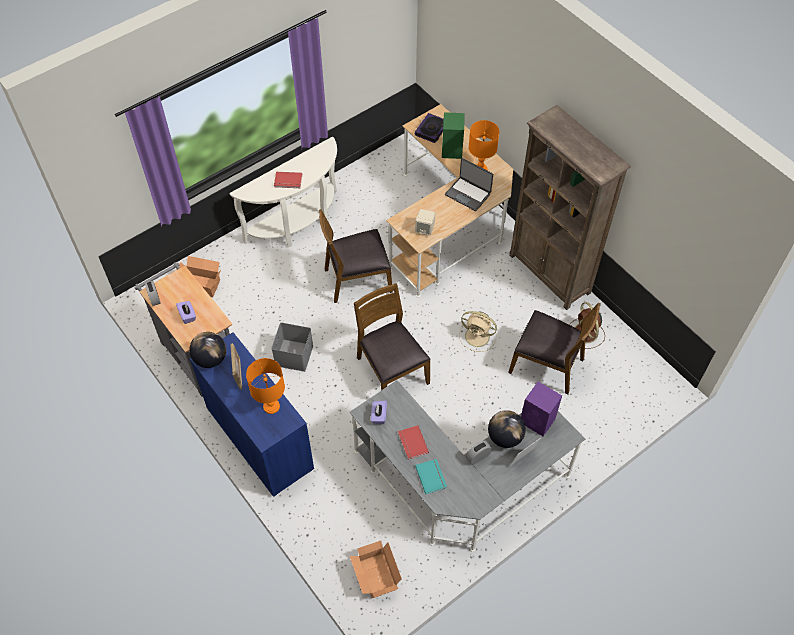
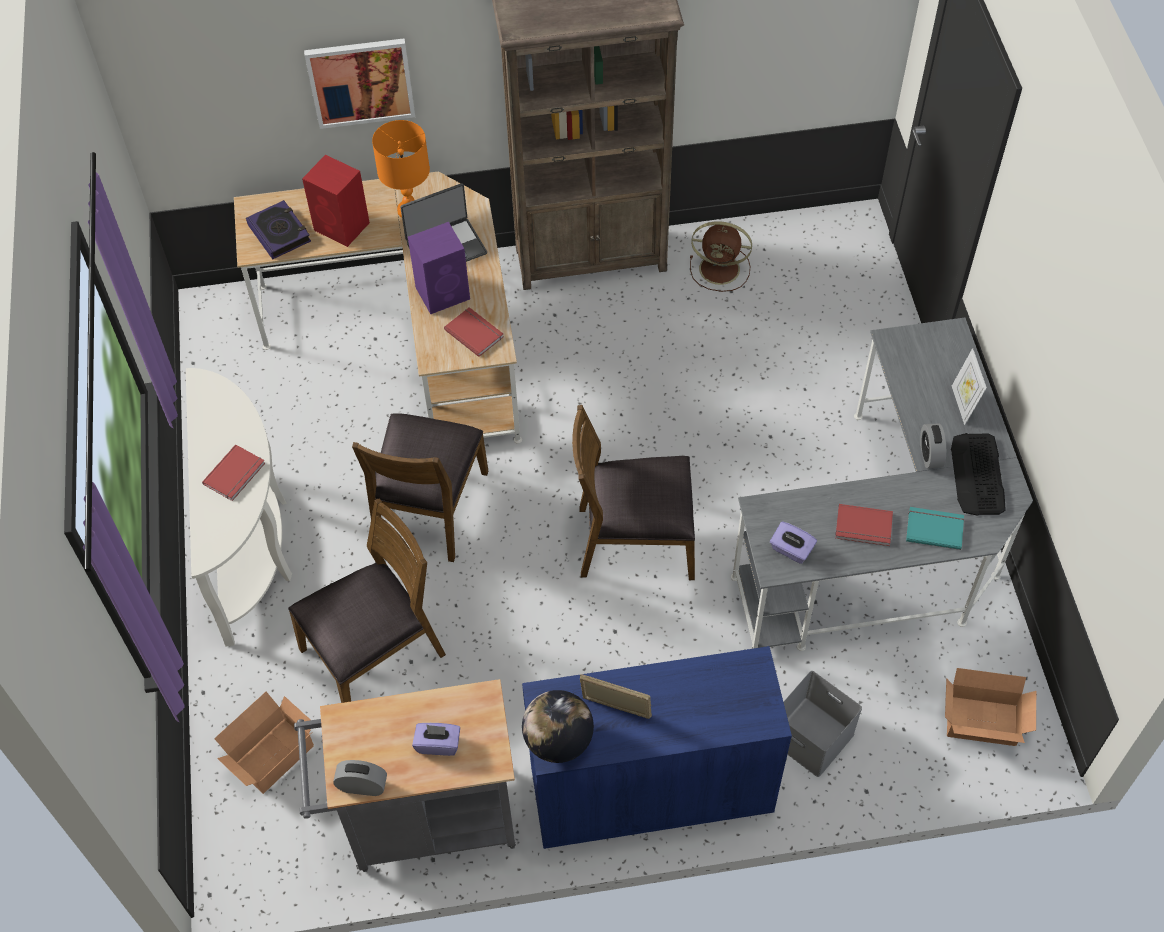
camera: 60 degrees left, 0 degrees up
orange table lamp [246,358,285,414] -> none
grey storage box [272,323,313,372] -> grey storage box moved to [784,671,862,777]
beige speaker [415,209,435,235] -> red book [444,307,504,357]
green speaker [442,112,465,159] -> red speaker [302,155,370,247]
beige fan [459,311,497,352] -> none
globe [488,410,526,448] -> none
brown chair [508,303,601,394] -> brown chair moved to [288,498,446,703]
purple speaker [521,382,562,436] -> purple speaker moved to [408,222,470,314]
none -> picture [304,38,415,129]
none -> keyboard [951,433,1006,516]

